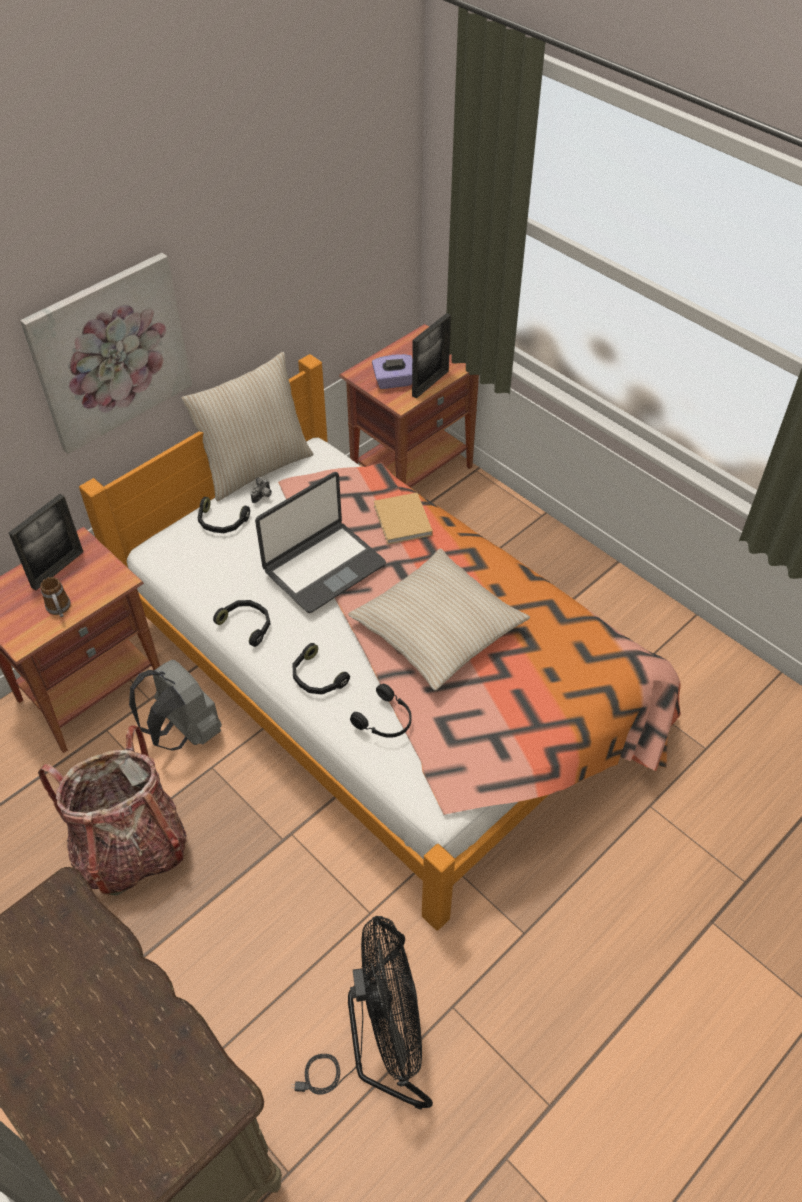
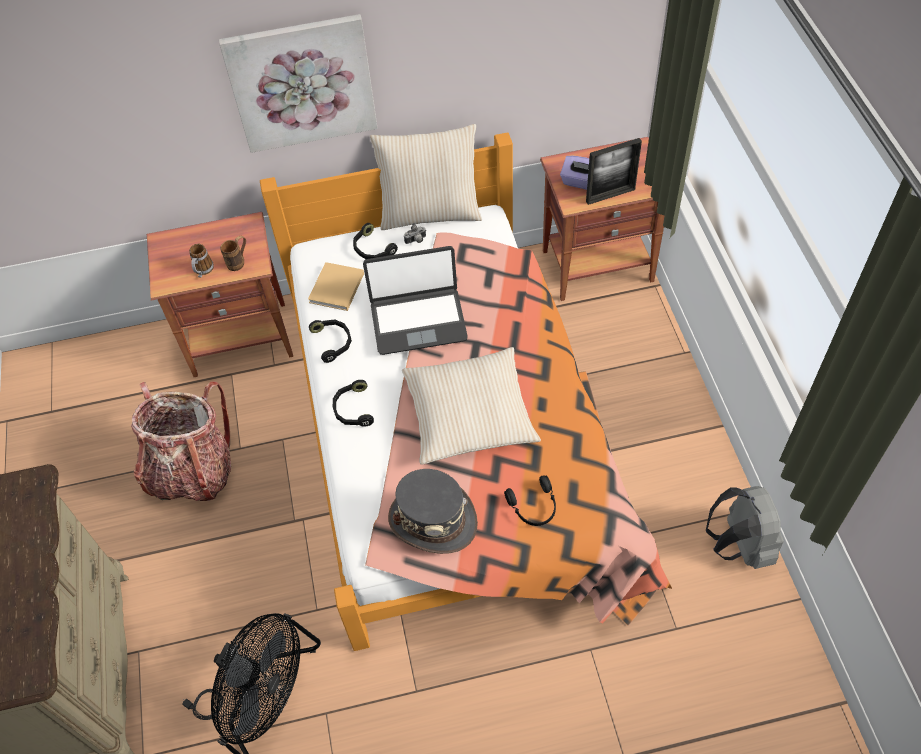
camera: 35 degrees right, 5 degrees up
picture frame [9,494,83,591] -> none
grey backpack [129,660,222,751] -> grey backpack moved to [706,486,784,569]
black headphones [350,684,411,738] -> black headphones moved to [504,476,556,526]
beige book [374,493,433,544] -> beige book moved to [308,262,364,311]
none -> brown mug [220,236,246,271]
none -> grey hat [388,469,478,554]

